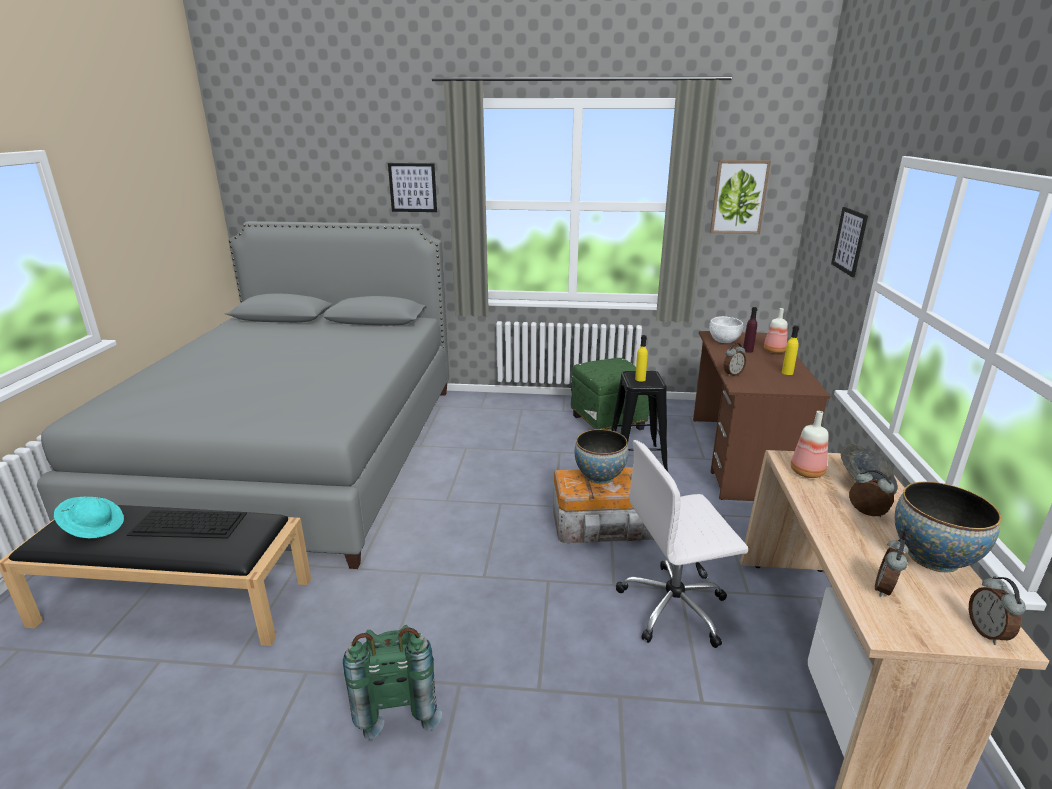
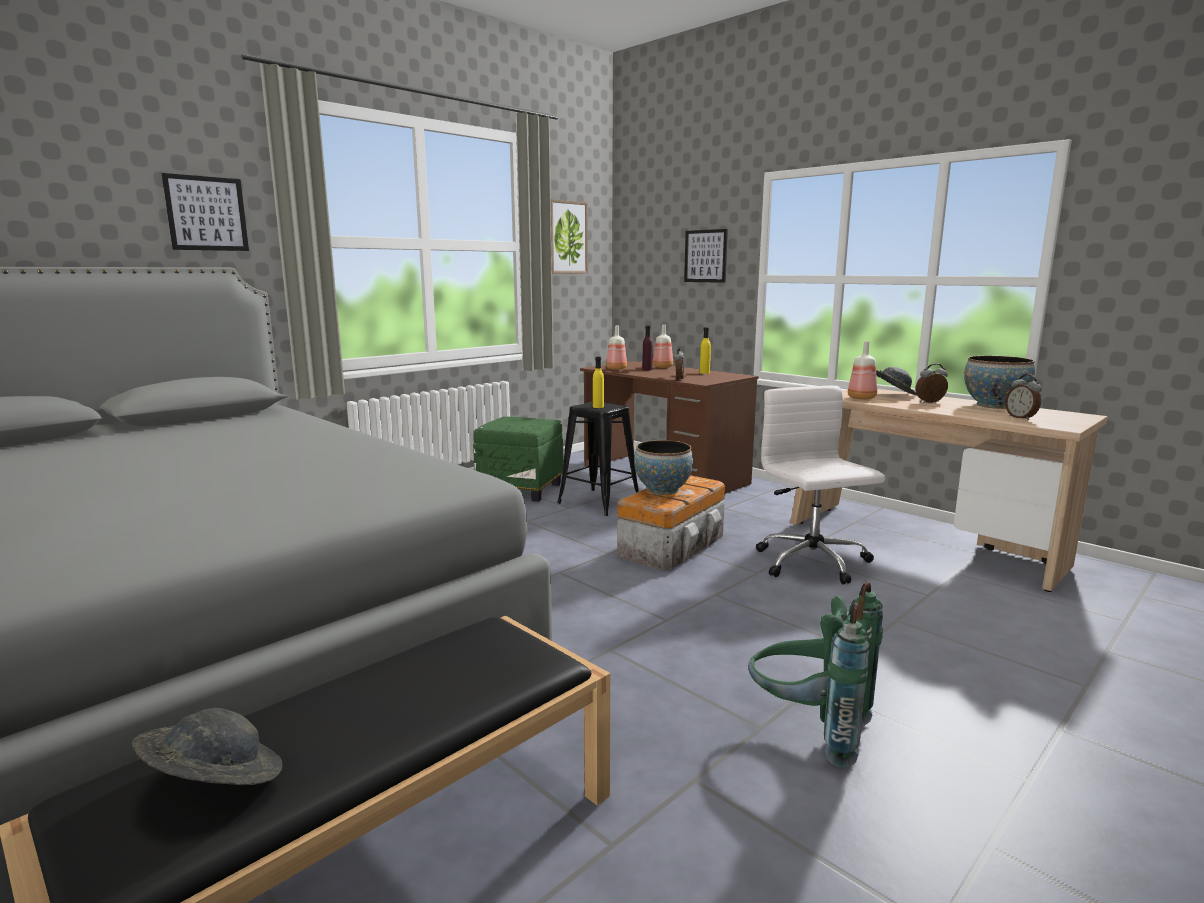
camera: 50 degrees left, 10 degrees down
turquoise hat [54,497,124,538] -> grey hat [132,708,282,785]
keyboard [127,510,247,539] -> none
white office chair [616,440,748,648] -> white office chair turned 135 degrees clockwise [756,386,885,584]
white bowl [709,316,743,343] -> bottle [606,326,627,370]
alarm clock [969,576,1026,645] -> none

